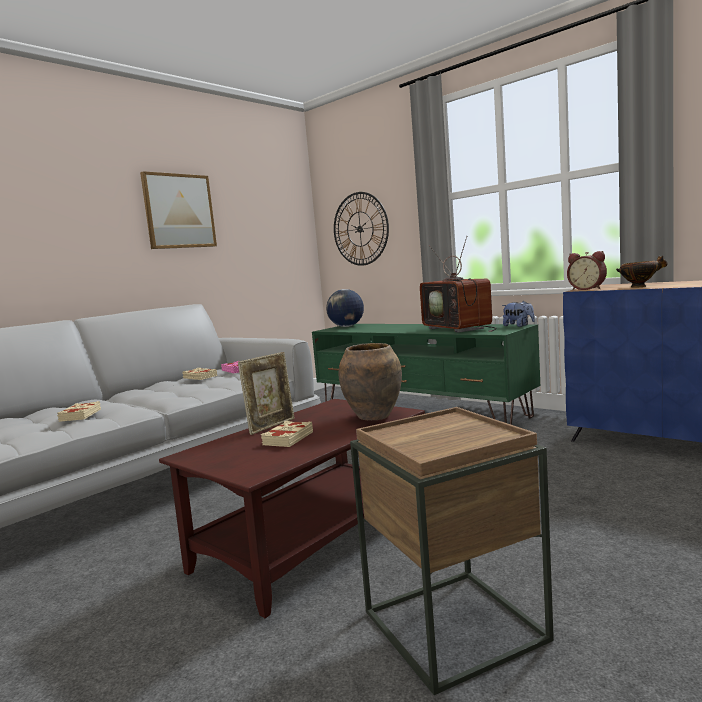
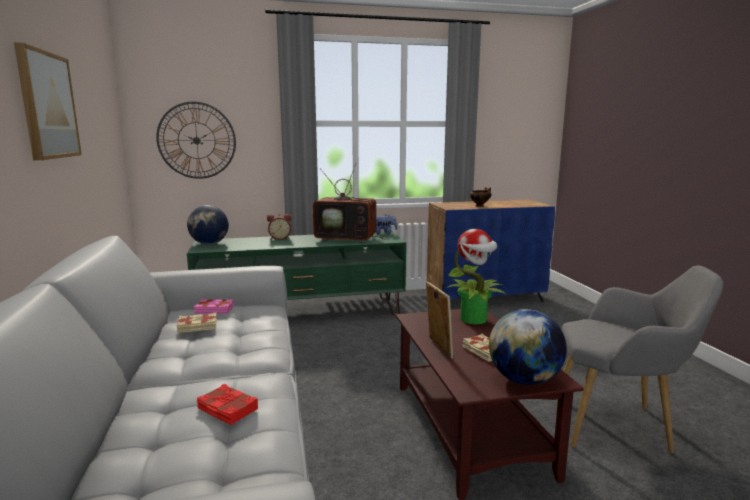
camera: 55 degrees left, 5 degrees up
beige book [57,401,101,422] -> red book [197,384,258,425]
brown vase [339,343,402,420] -> potted plant [446,229,507,324]
brown side table [350,407,554,695] -> grey armchair [562,266,723,453]
alarm clock [567,251,607,290] -> alarm clock moved to [267,214,291,240]
none -> globe [489,309,567,385]

